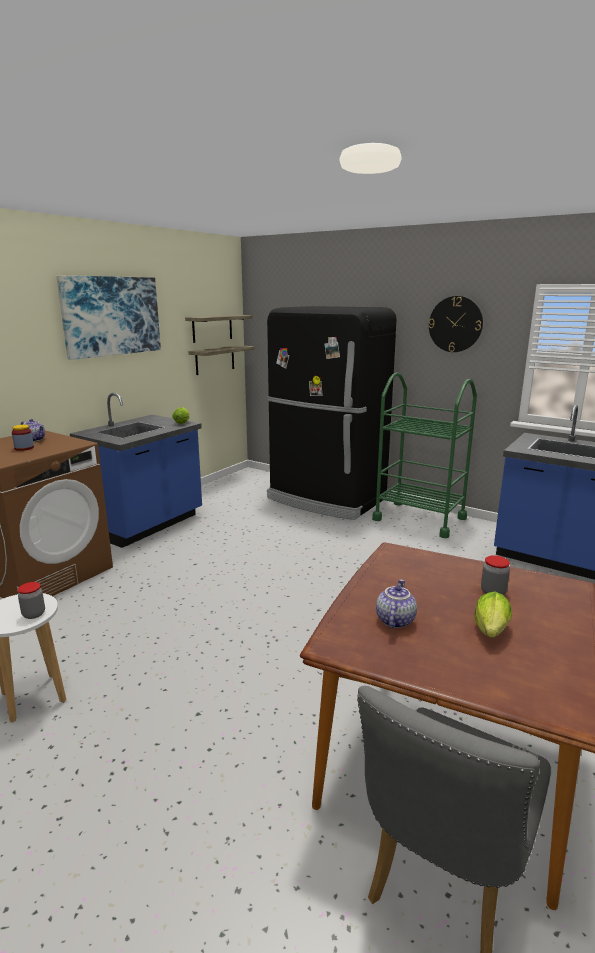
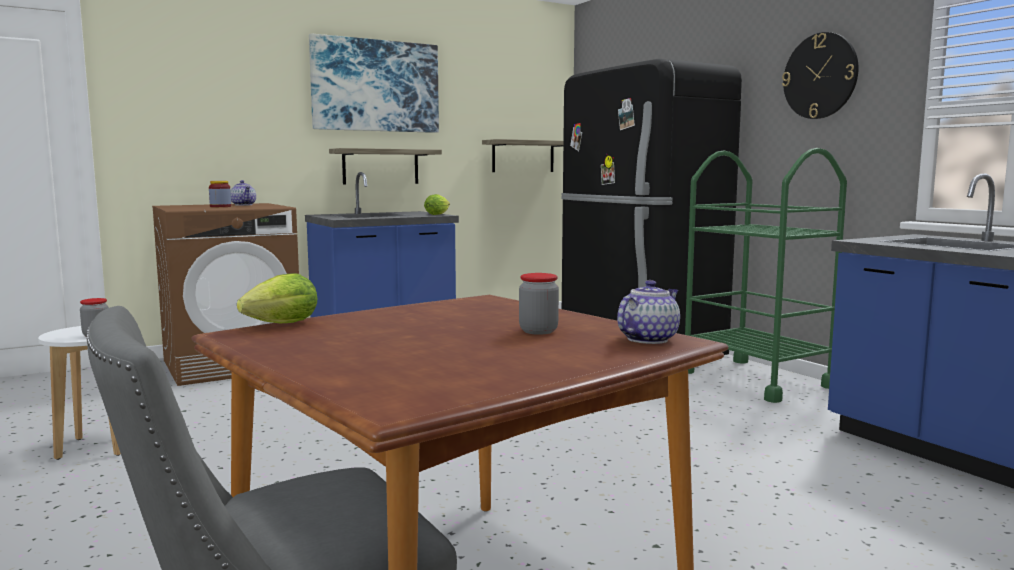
camera: 25 degrees right, 10 degrees down
shelf [185,315,253,343] -> shelf moved to [329,148,442,184]
teapot [376,579,417,628] -> teapot moved to [617,280,680,344]
lettuce [474,591,512,638] -> lettuce moved to [237,273,317,323]

